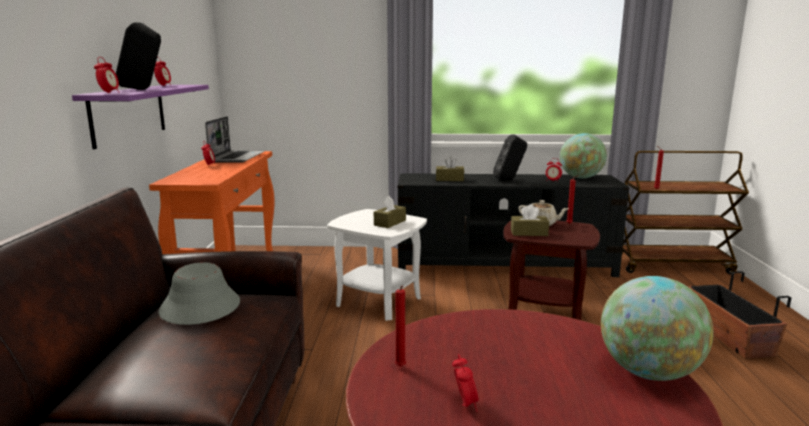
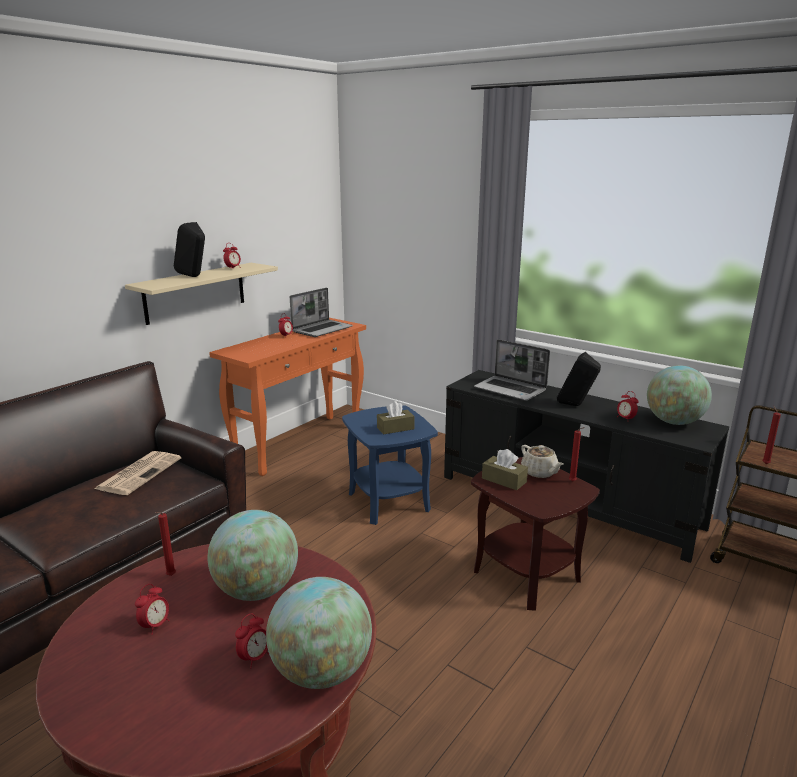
camera: 35 degrees right, 5 degrees up
purple shelf [72,85,209,149] -> beige shelf [125,263,278,325]
alarm clock [94,57,119,94] -> alarm clock moved to [235,613,269,668]
grey hat [159,262,240,325] -> newspaper [95,451,181,495]
white side table [327,209,427,321] -> blue side table [342,405,438,525]
brown tissue box [436,156,464,181] -> laptop [474,339,550,401]
planter [687,271,791,358] -> none
none -> globe [208,510,298,601]

